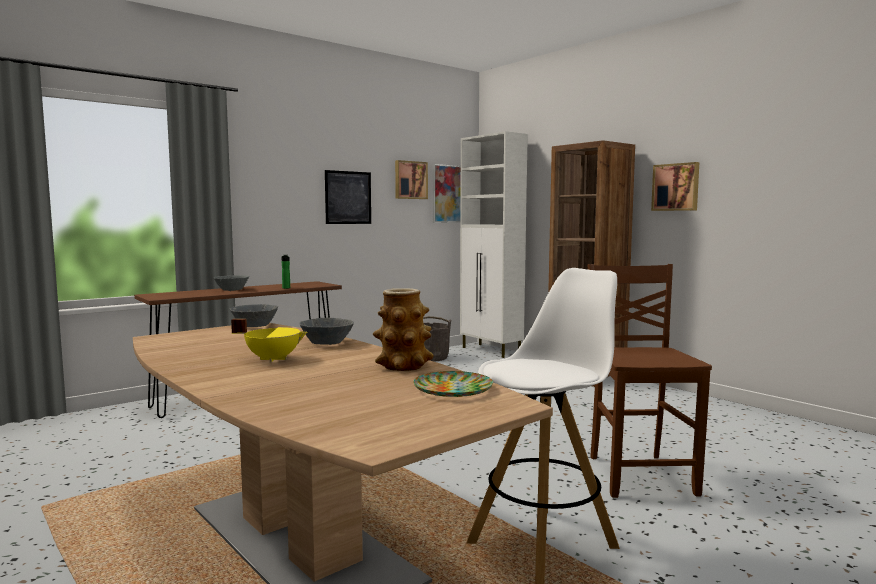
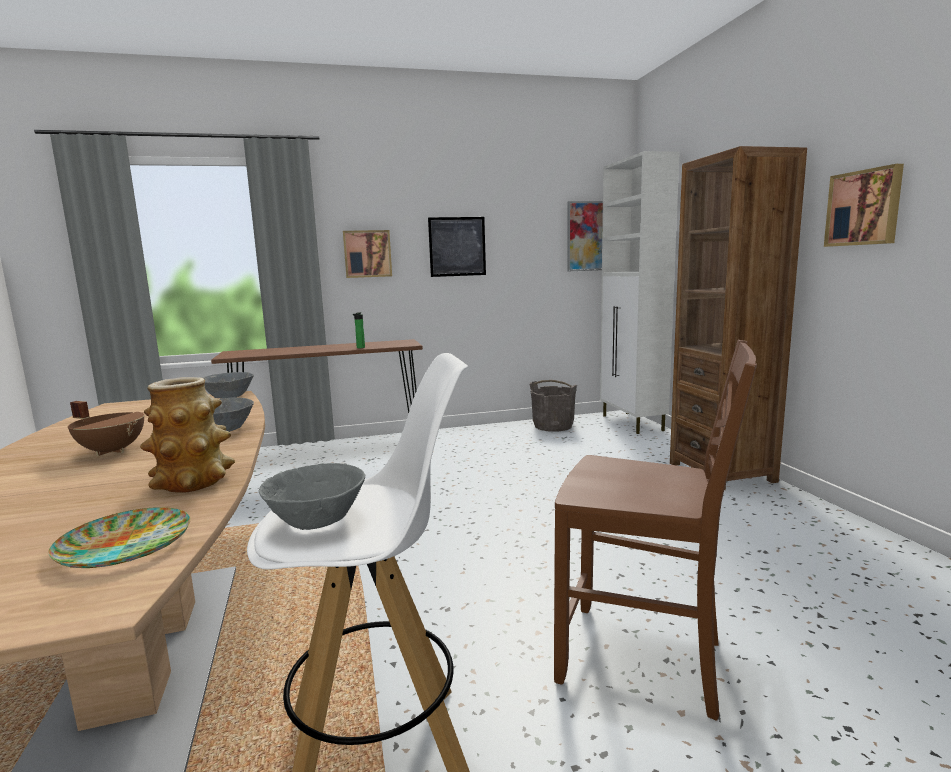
camera: 25 degrees right, 5 degrees up
grey bowl [214,275,249,291] -> grey bowl moved to [259,463,365,530]
yellow cooking pot [231,319,307,363] -> brown cooking pot [68,401,144,456]
picture [395,160,428,199] -> picture moved to [343,230,392,278]
brown chair [587,264,712,498] -> brown chair turned 90 degrees clockwise [554,340,757,721]

